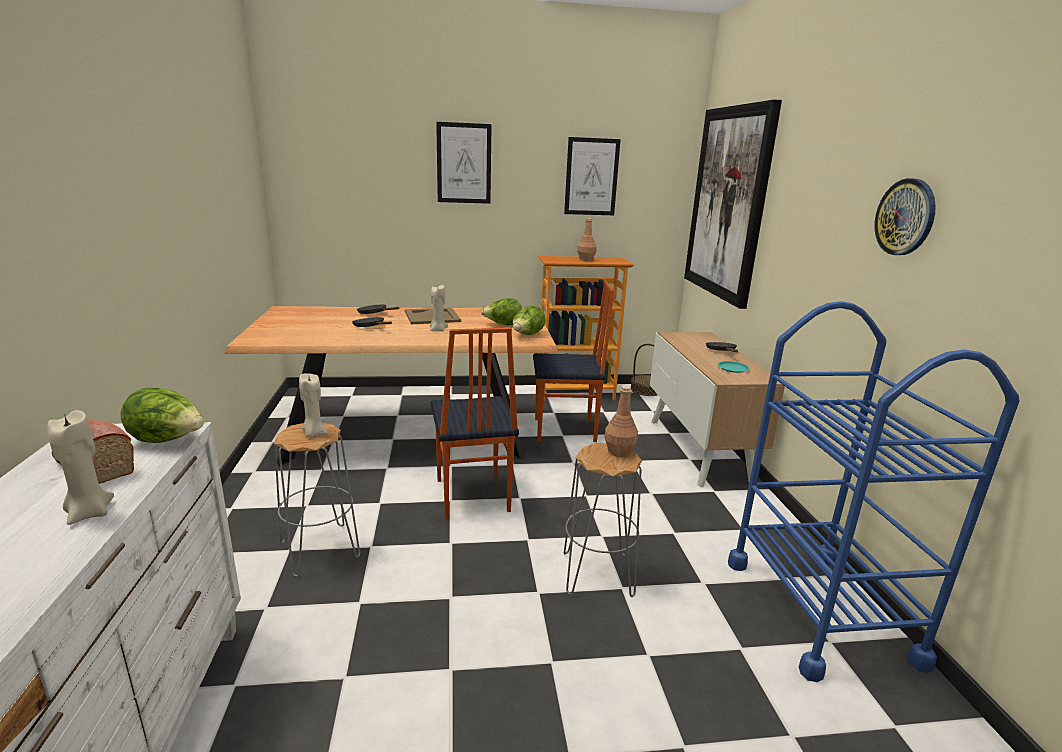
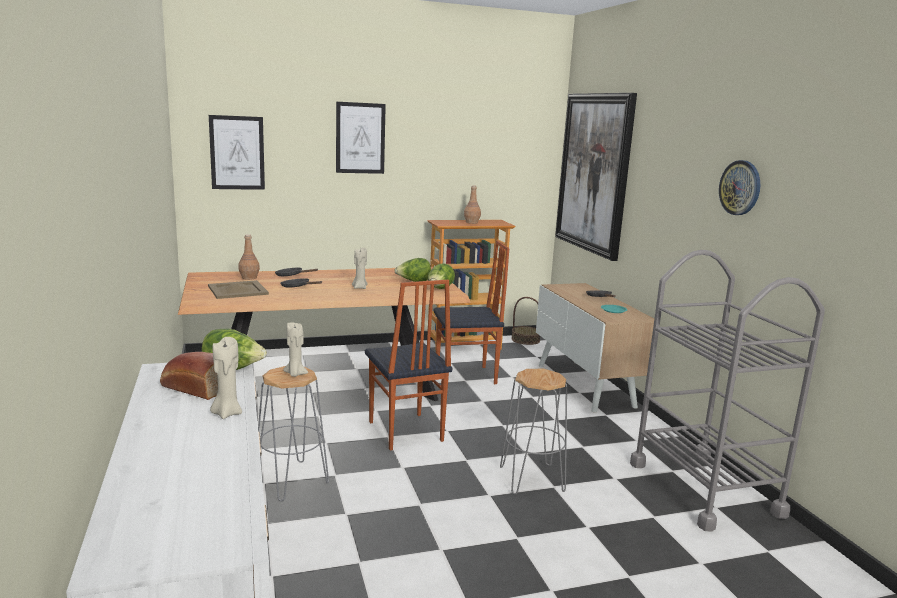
camera: 10 degrees left, 5 degrees down
beige tray [405,307,461,324] -> beige tray moved to [208,280,269,299]
picture [564,137,621,215] -> picture moved to [209,115,265,190]
brown bottle [604,385,638,457] -> brown bottle moved to [238,234,260,280]
blue cart [728,301,1019,682] -> grey cart [630,250,825,532]

